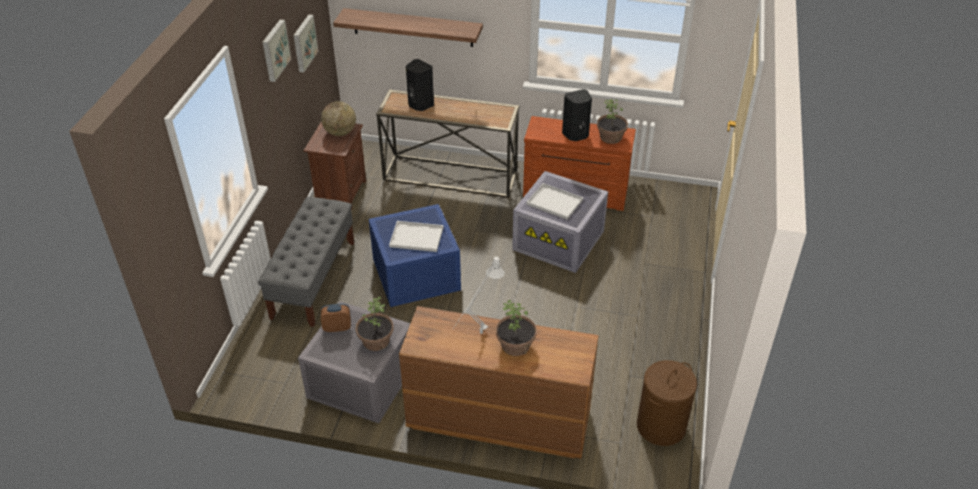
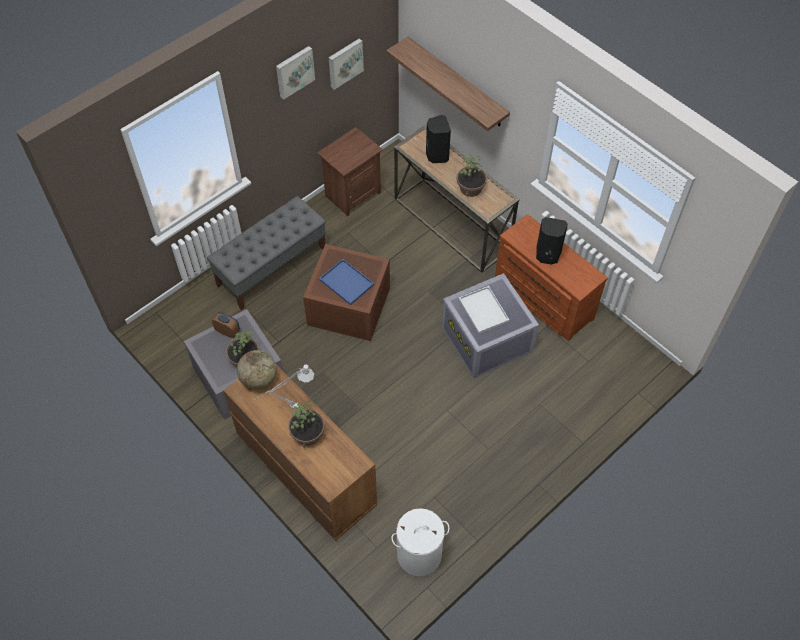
camera: 35 degrees right, 15 degrees up
globe [321,101,356,136] -> globe moved to [237,350,277,390]
blue storage box [369,204,461,307] -> brown storage box [303,244,390,341]
white tray [389,221,443,252] -> blue tray [319,259,374,305]
potted plant [597,99,628,144] -> potted plant moved to [457,154,487,197]
brown laundry basket [637,360,697,446] -> white laundry basket [391,508,449,576]

